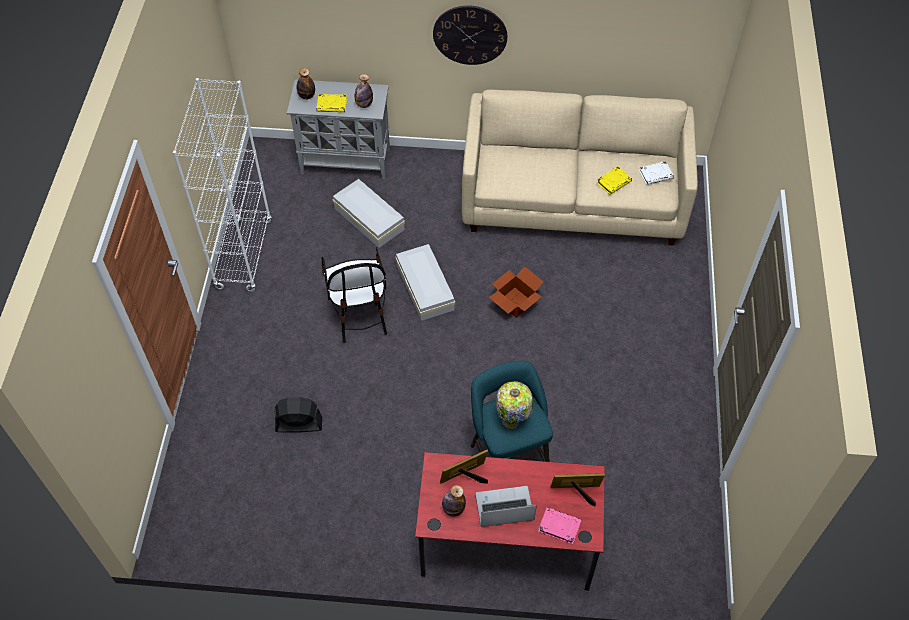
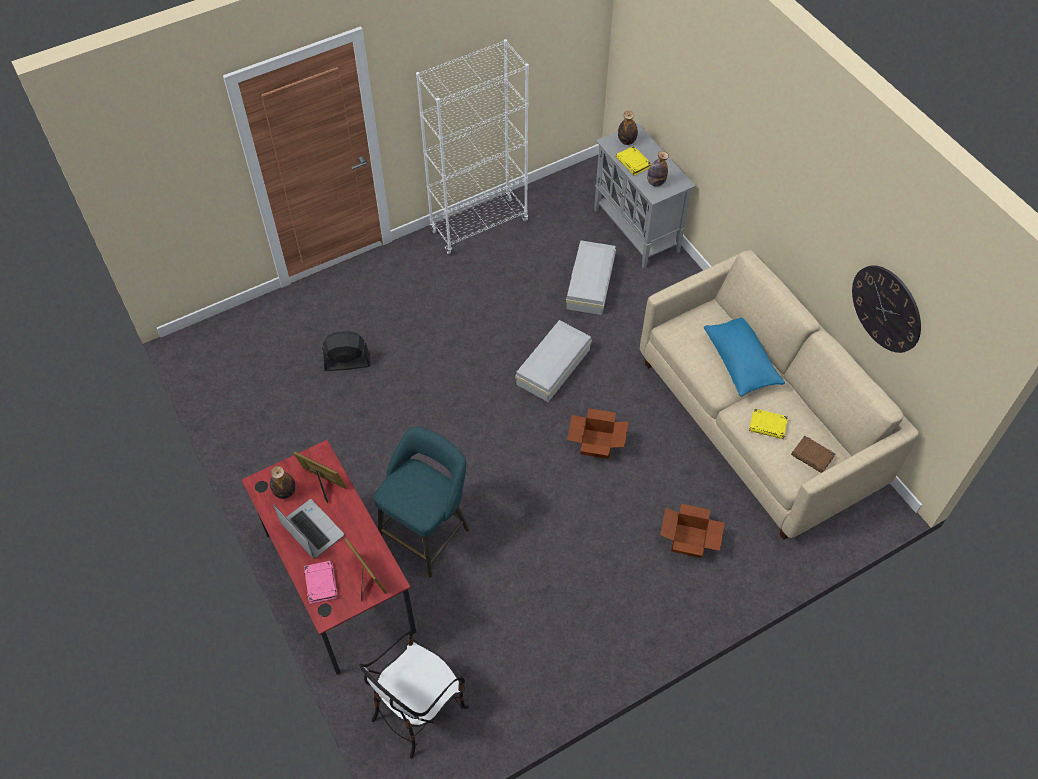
camera: 55 degrees right, 0 degrees up
black fan [274,397,322,433] -> black fan turned 60 degrees counterclockwise [322,331,371,371]
chair [321,247,387,343] -> chair moved to [359,631,469,759]
wall clock [433,5,507,65] -> wall clock moved to [852,265,921,353]
table lamp [496,381,533,429] -> none
white book [639,161,674,185] -> brown book [791,436,835,473]
none -> cardboard box [660,504,725,558]
none -> blue pillow [704,317,785,397]

